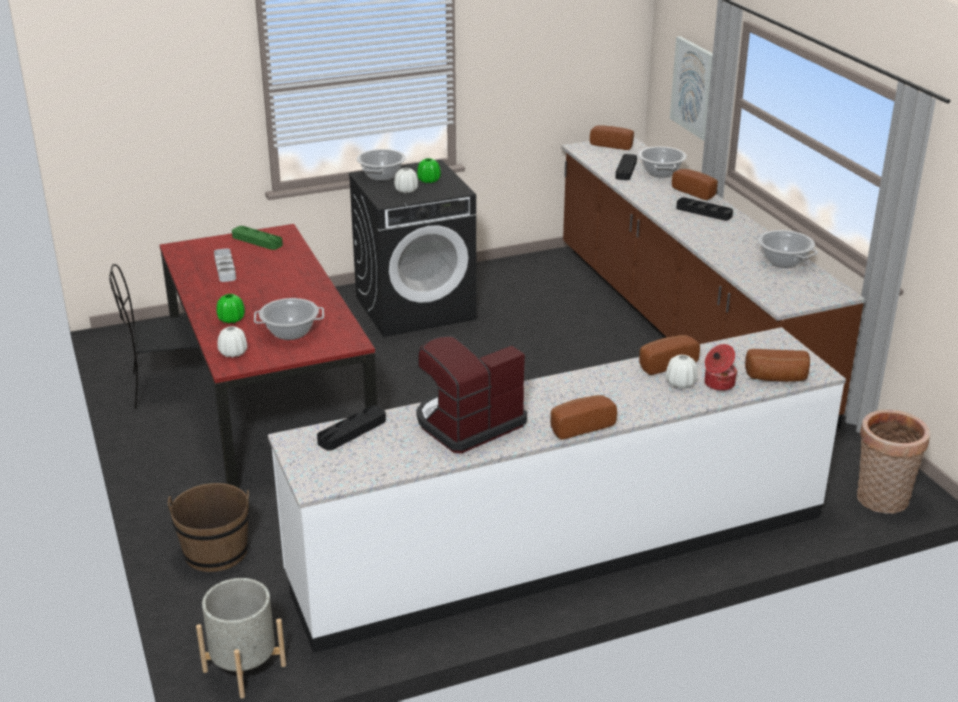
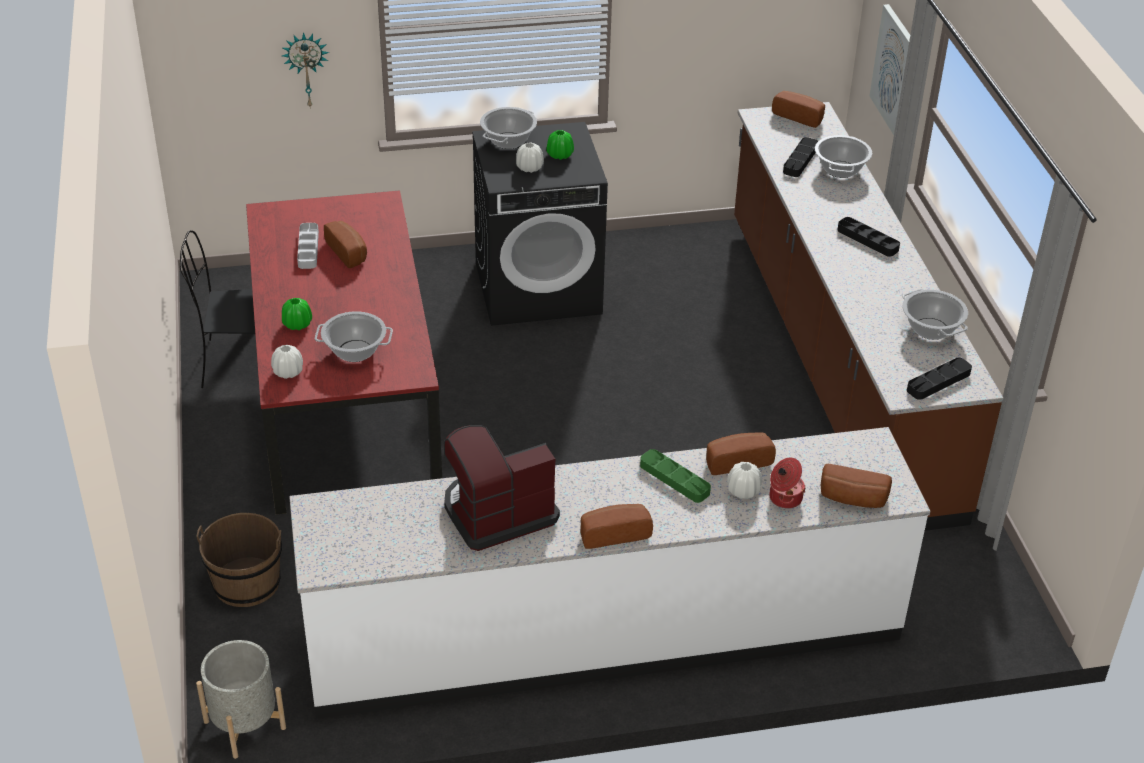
camera: 10 degrees right, 10 degrees up
green tray [232,226,283,250] -> green tray moved to [640,449,711,503]
black tray [317,406,386,451] -> black tray moved to [907,358,972,400]
bread [672,169,718,200] -> bread moved to [324,221,367,268]
basket [857,410,930,514] -> none
none -> wall clock [282,32,329,109]

